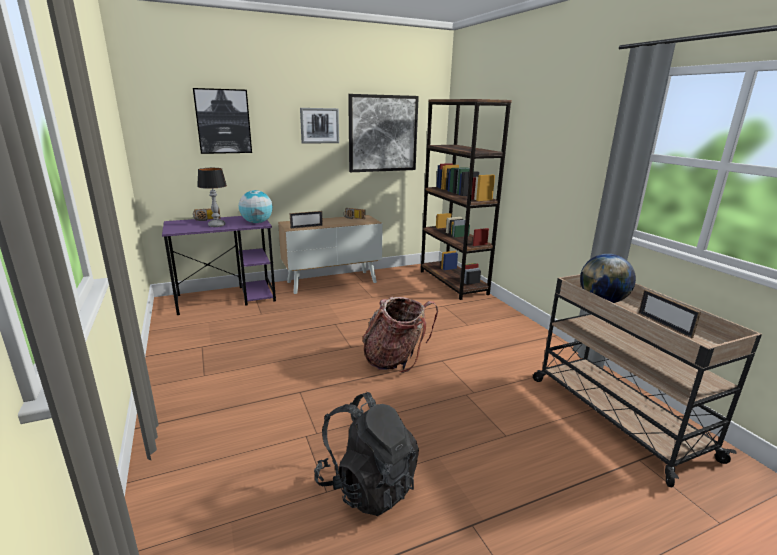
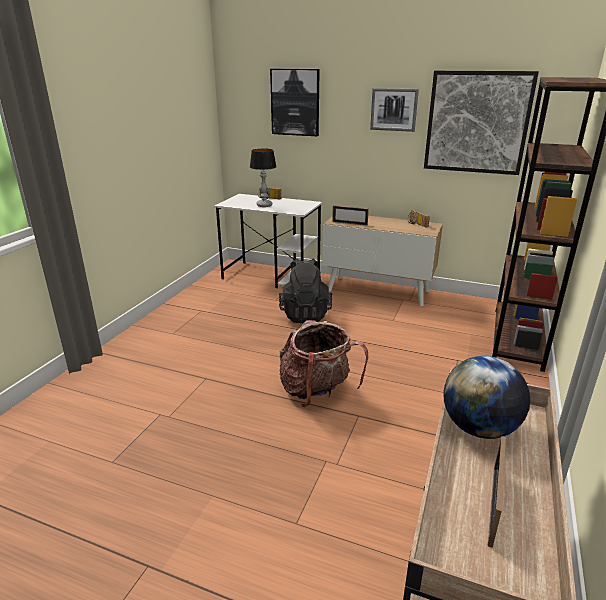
camera: 45 degrees right, 5 degrees up
purple desk [162,216,276,315] -> white desk [214,194,323,288]
globe [239,190,273,223] -> none
black backpack [314,392,419,516] -> black backpack moved to [279,258,332,323]

